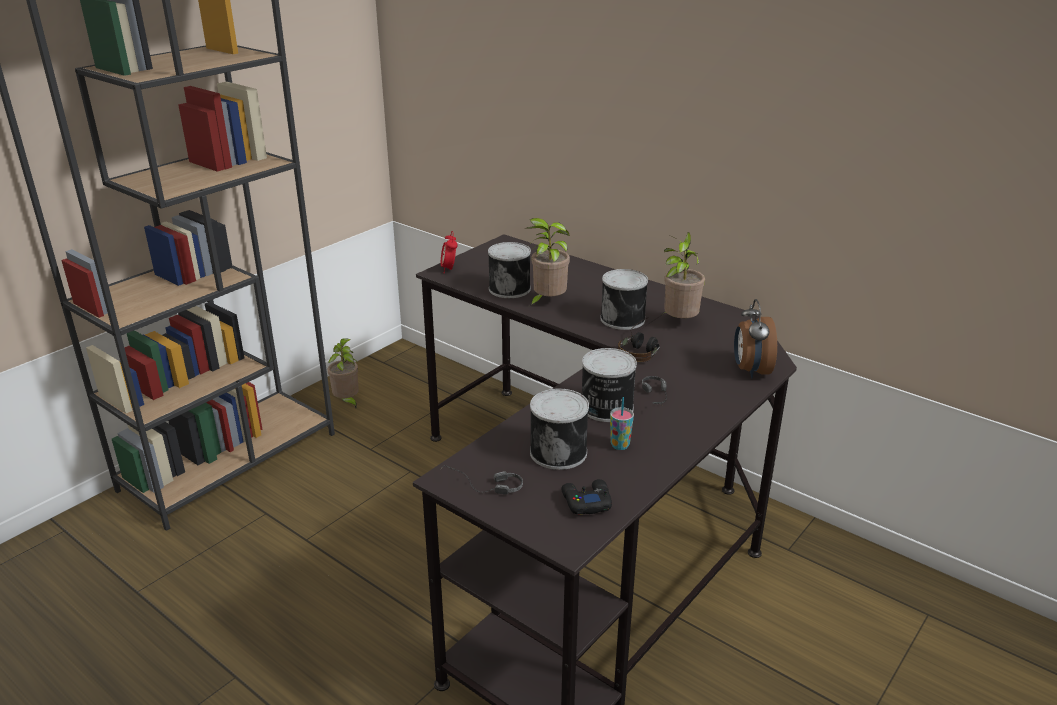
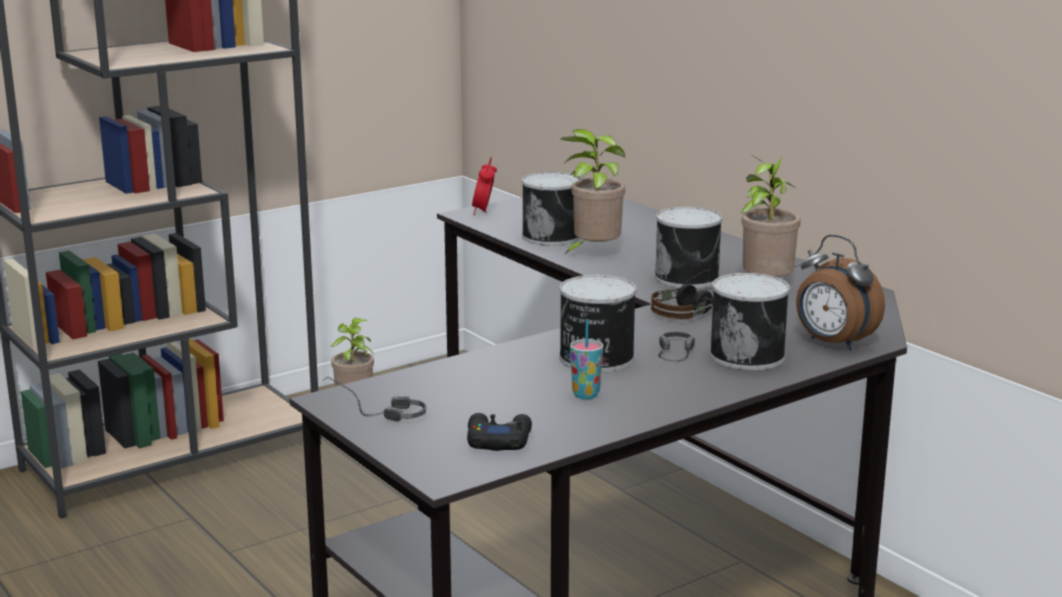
camera: 15 degrees right, 10 degrees down
can [530,389,589,470] -> can moved to [709,273,790,370]
alarm clock [734,299,777,378] -> alarm clock turned 60 degrees counterclockwise [796,234,885,350]

